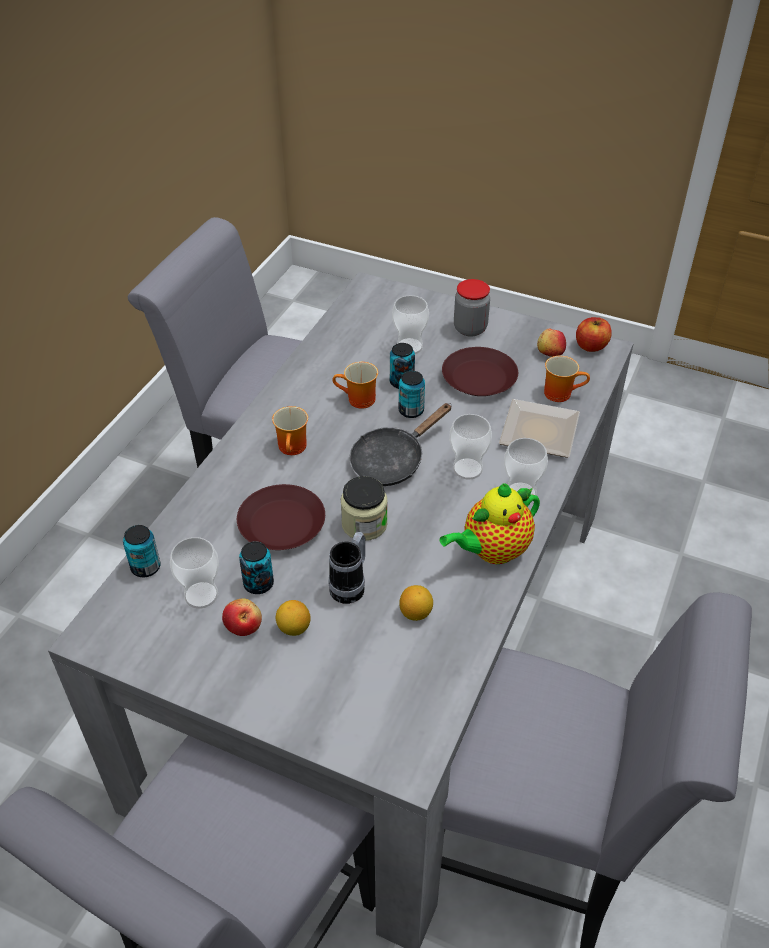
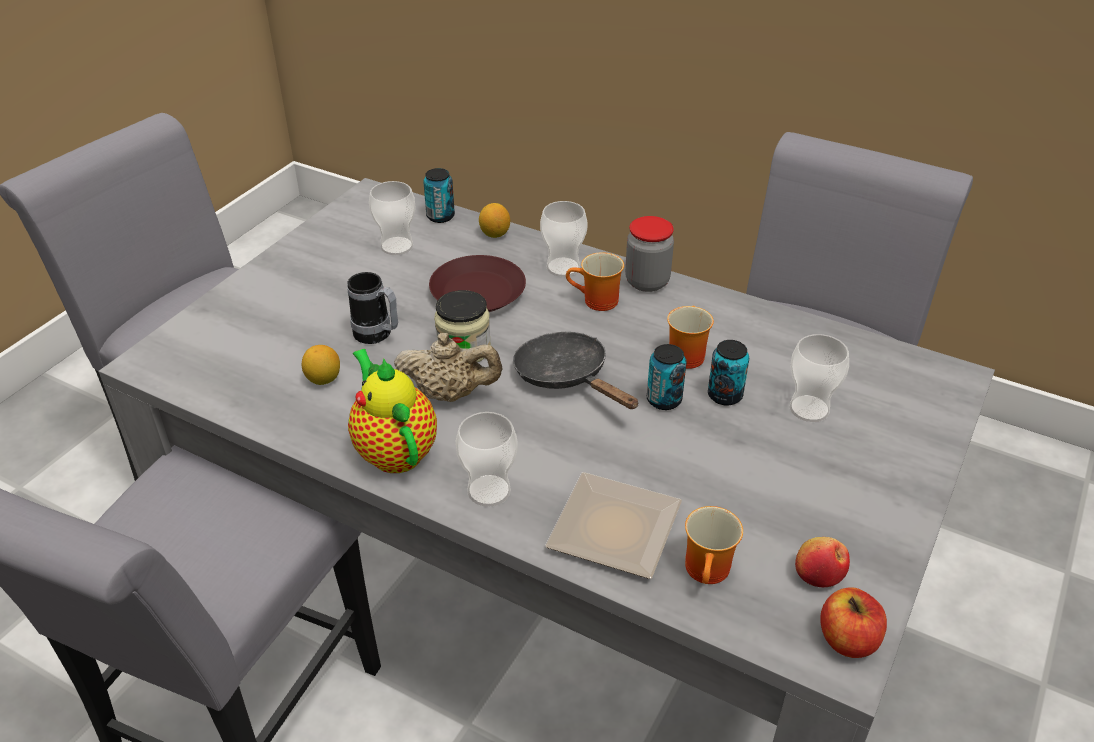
camera: 95 degrees right, 5 degrees down
apple [222,598,262,636] -> none
can [239,541,274,594] -> none
lemon [276,600,311,636] -> lemon moved to [479,203,510,238]
brown plate [442,347,518,396] -> none
cup [449,414,492,480] -> cup moved to [540,201,588,277]
jar [454,279,490,337] -> jar moved to [625,216,674,292]
none -> beige teapot [394,333,502,402]

